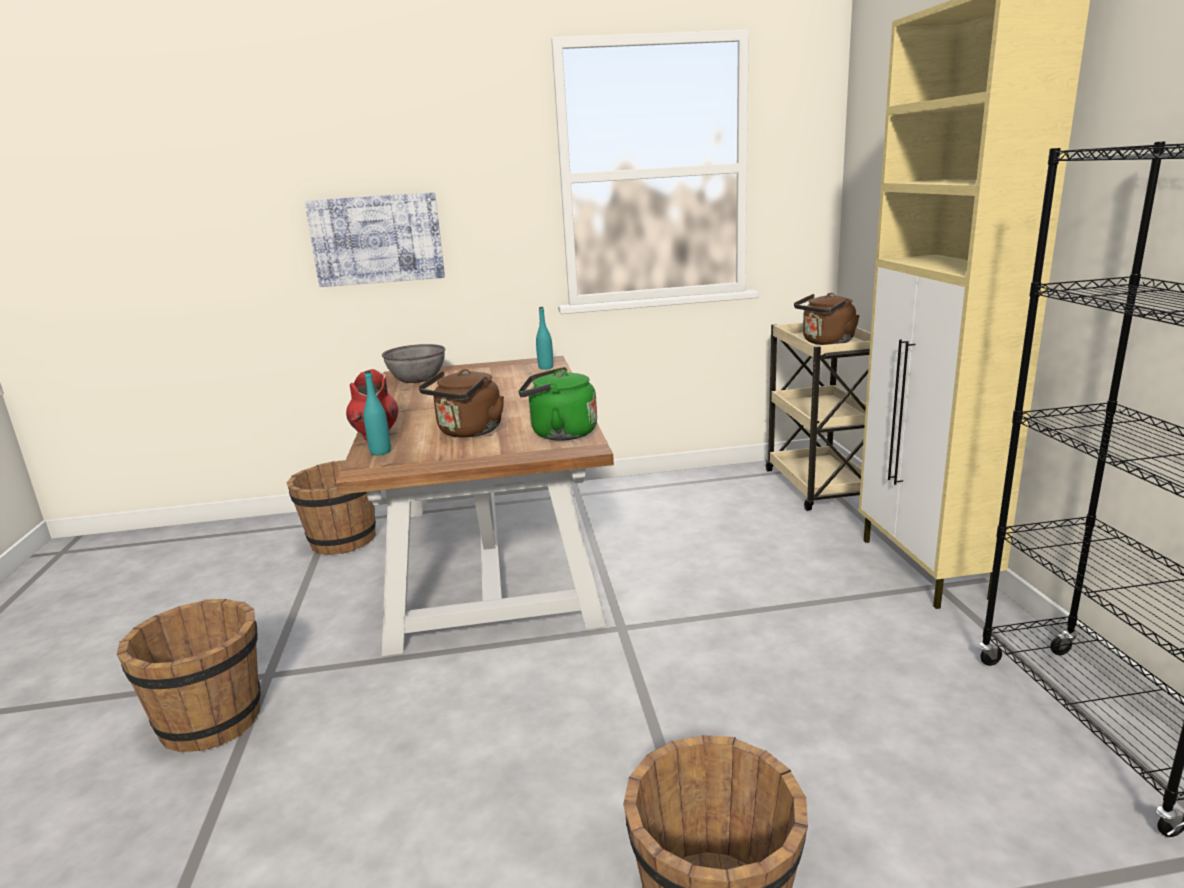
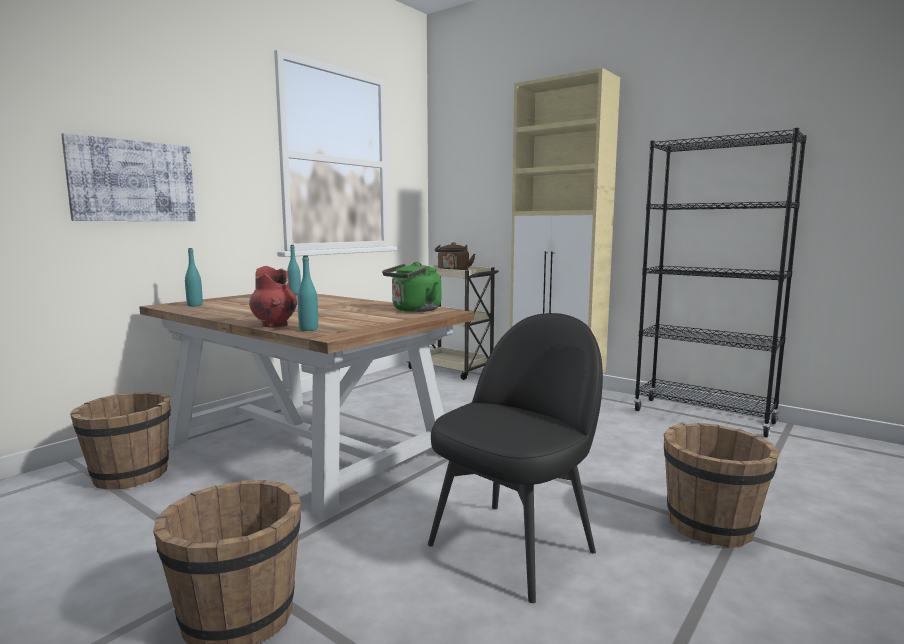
camera: 45 degrees left, 10 degrees down
grey bowl [382,344,445,383] -> turquoise bottle [185,248,203,306]
brown kettle [419,369,504,438] -> none
none -> black chair [428,313,603,603]

